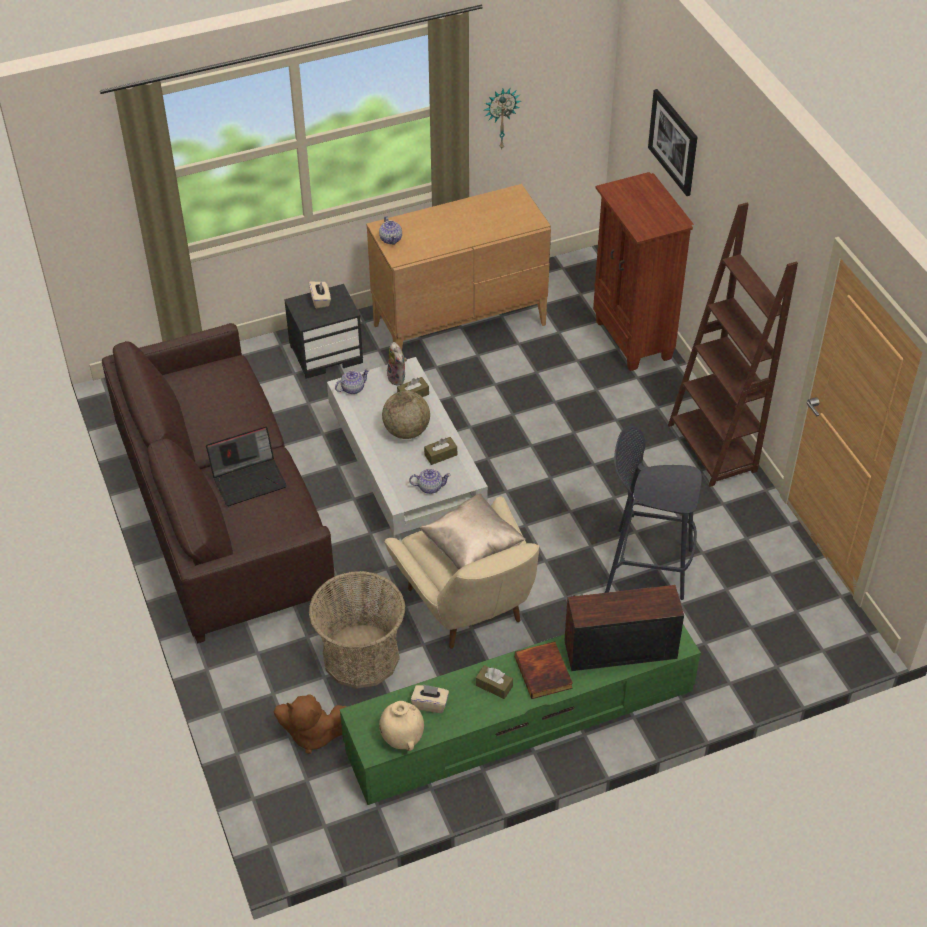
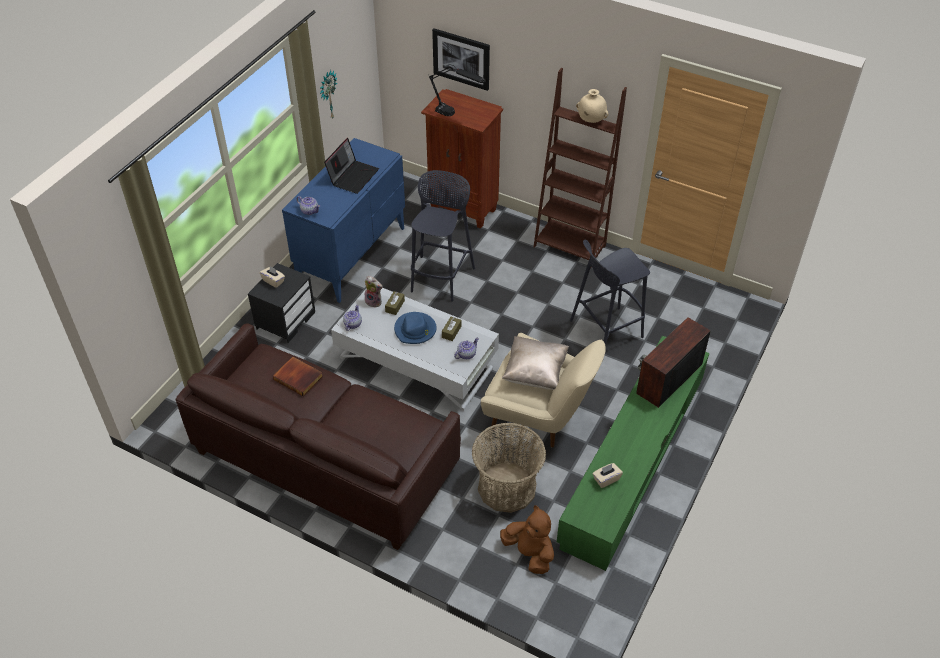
camera: 40 degrees left, 0 degrees up
laptop [206,426,287,506] -> laptop moved to [324,138,379,194]
brown plush toy [274,694,347,754] -> brown plush toy turned 105 degrees counterclockwise [500,505,554,574]
brown cabinet [366,184,551,350] -> blue cabinet [282,138,405,303]
beige vase [379,701,424,751] -> beige vase moved to [576,89,609,123]
globe [382,391,430,439] -> blue hat [394,312,437,344]
brown tissue box [476,665,513,699] -> none
book [515,642,573,699] -> book moved to [273,356,323,396]
none -> grey stool [411,170,475,302]
none -> black table lamp [428,65,485,116]

